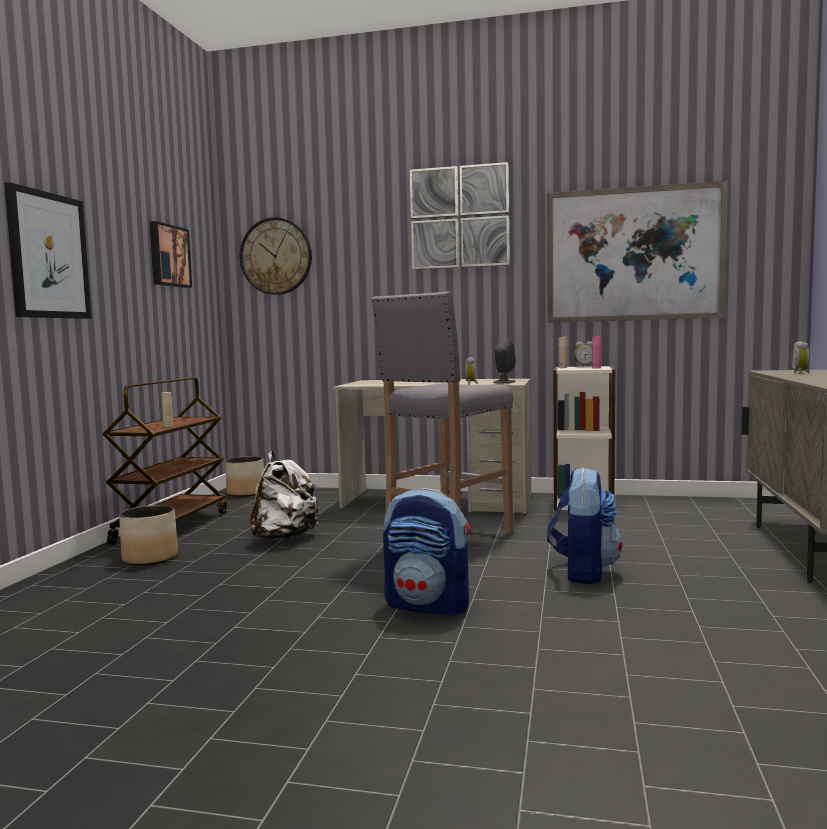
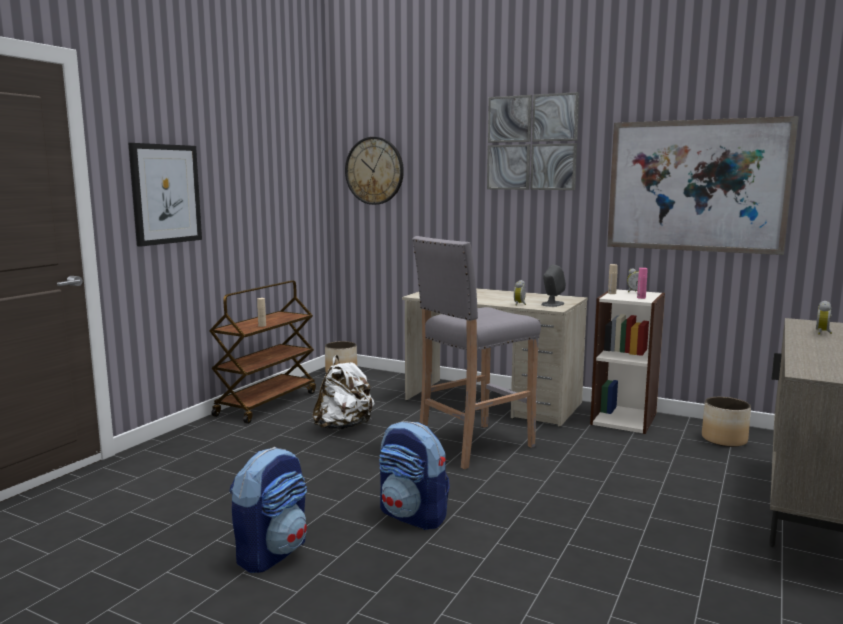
camera: 15 degrees right, 5 degrees up
planter [119,505,178,565] -> planter moved to [702,397,751,447]
picture [150,221,192,288] -> none
backpack [547,467,623,584] -> backpack moved to [229,447,307,573]

